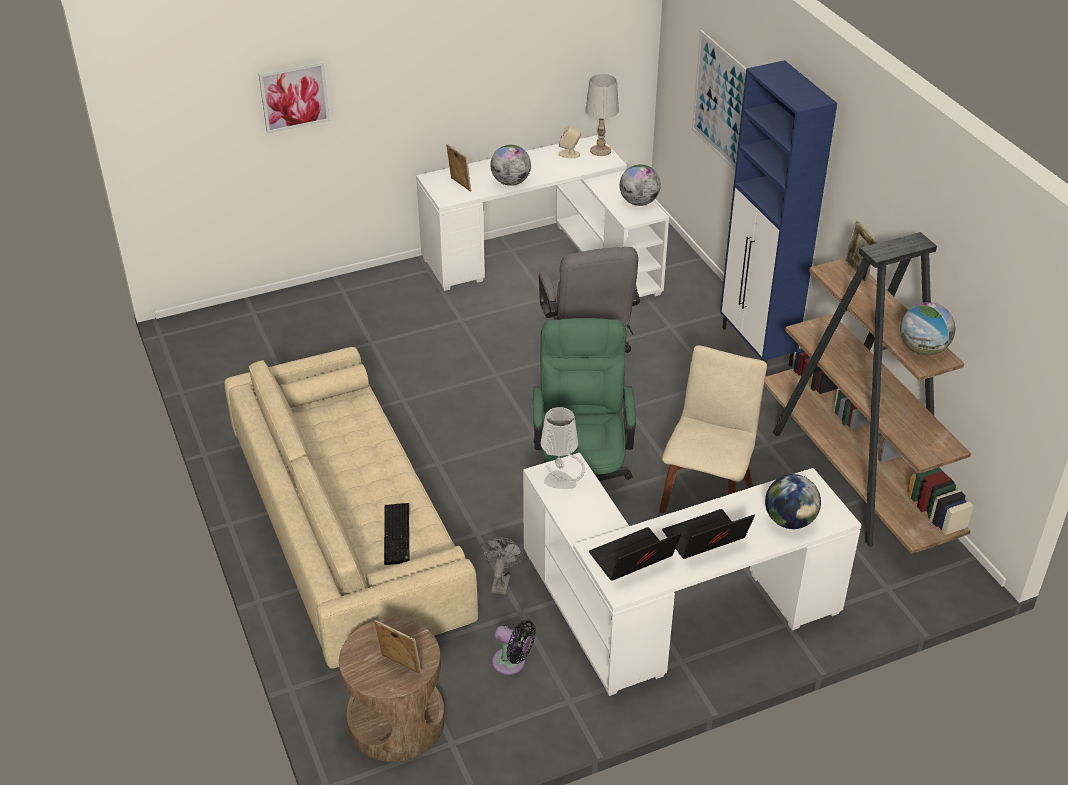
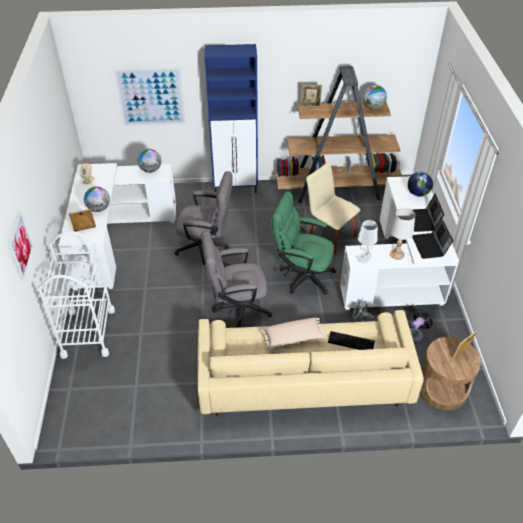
camera: 70 degrees left, 5 degrees up
white table lamp [586,74,619,156] -> white table lamp moved to [390,208,415,260]
none -> white cart [38,231,115,359]
none -> grey office chair [201,231,272,328]
none -> beige pillow [261,318,326,350]

